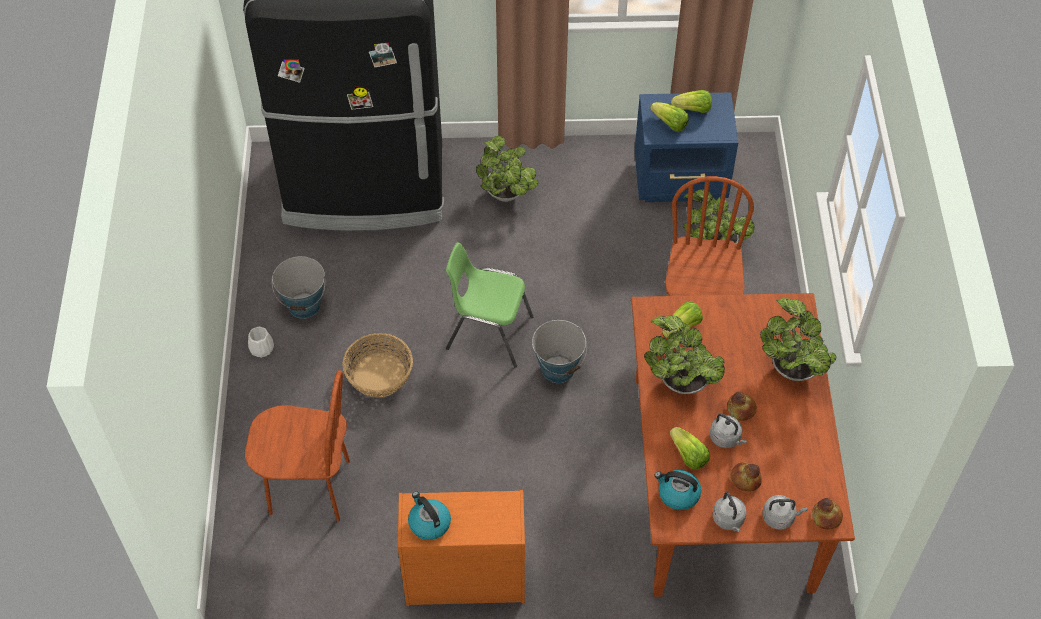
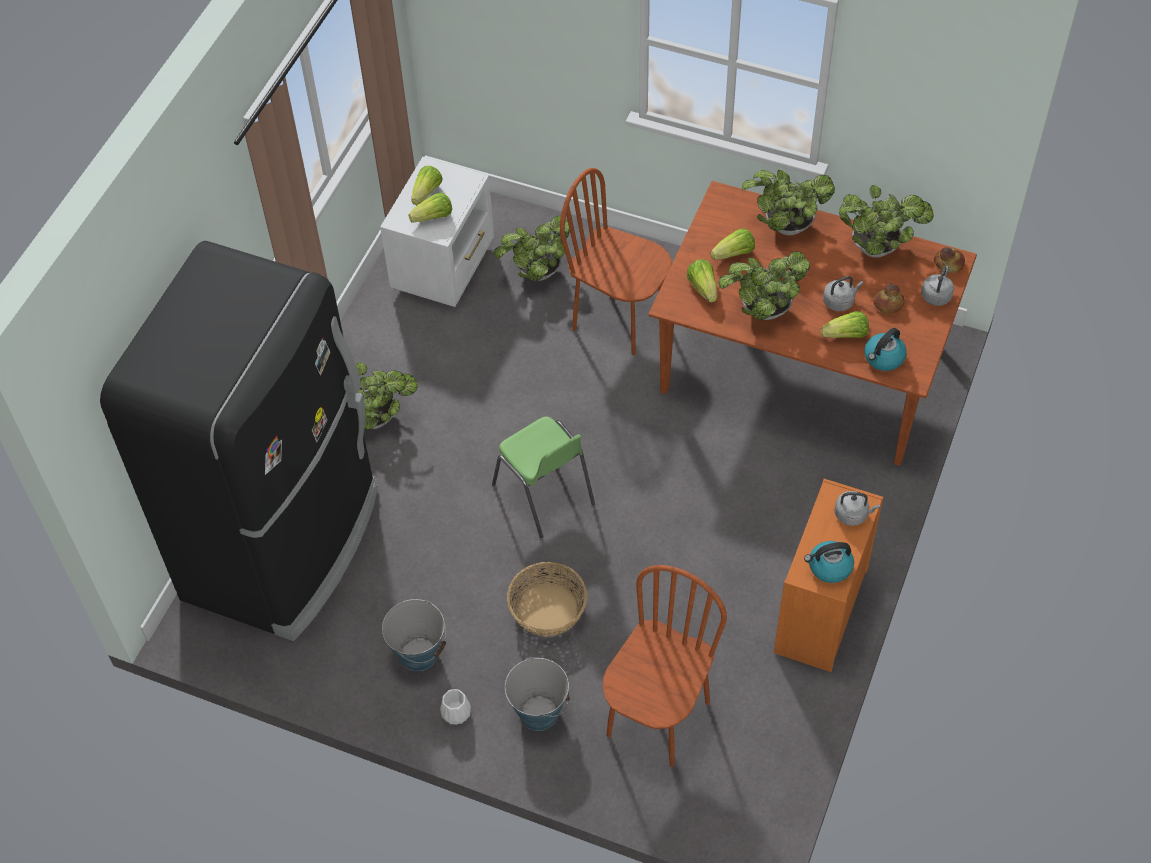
camera: 65 degrees left, 0 degrees up
green chair [446,242,534,368] -> green chair turned 75 degrees counterclockwise [492,417,595,538]
bucket [532,320,587,383] -> bucket moved to [505,657,570,731]
blue nightstand [635,92,738,202] -> white nightstand [380,157,494,307]
grey kettle [713,492,746,532] -> grey kettle moved to [834,491,880,526]
bread [727,392,757,421] -> none
none -> lettuce [711,228,755,260]
none -> potted plant [839,185,934,258]

